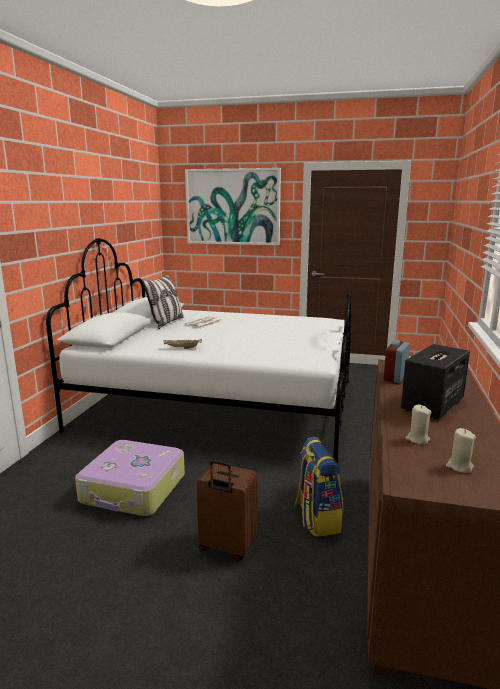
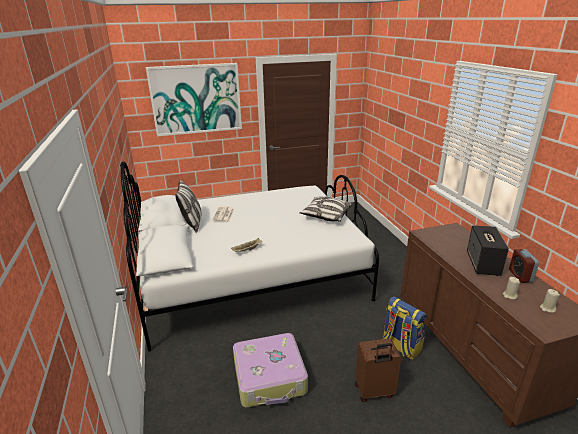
camera: 30 degrees left, 10 degrees up
alarm clock [384,340,410,383] -> alarm clock moved to [509,249,539,283]
none -> pillow [300,196,352,222]

